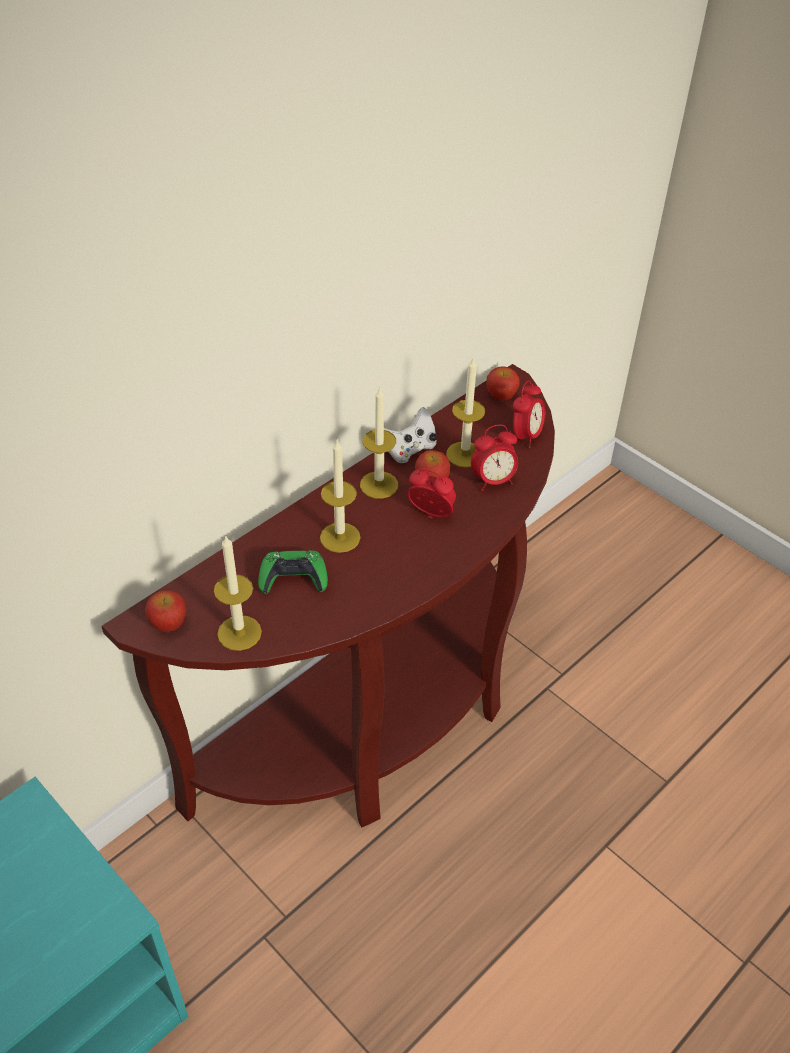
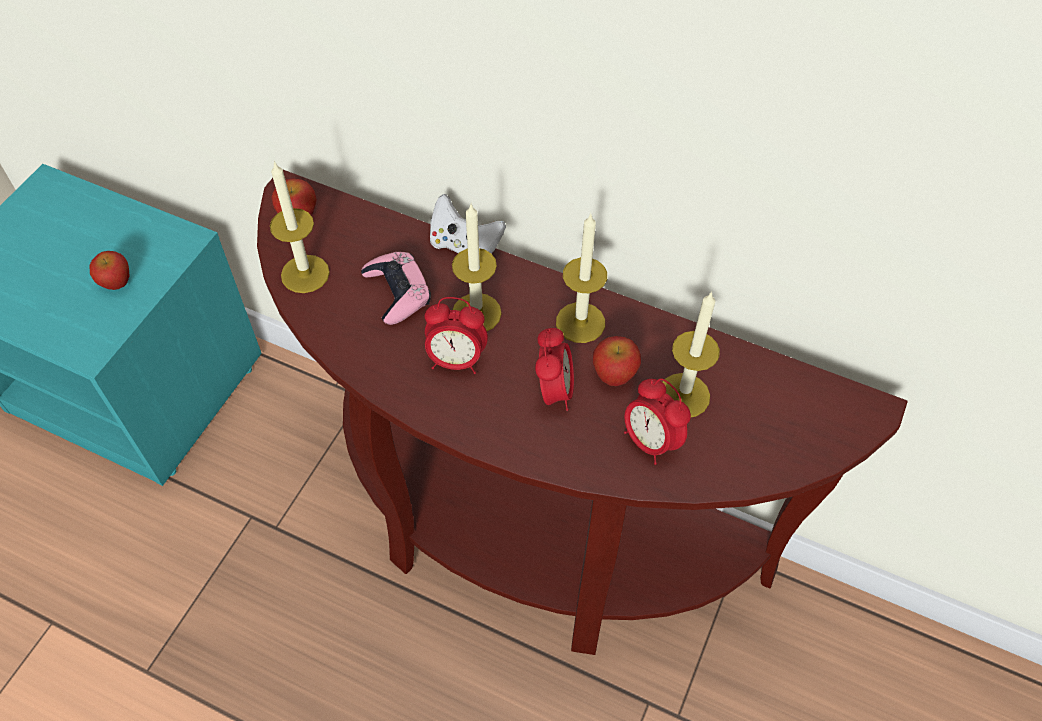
camera: 70 degrees right, 10 degrees up
green game controller [258,550,328,594] -> pink game controller [361,252,431,325]
white game controller [384,407,437,463] -> white game controller moved to [430,194,506,254]
apple [486,366,520,400] -> apple moved to [89,251,129,290]
alarm clock [513,381,545,448] -> alarm clock moved to [425,297,488,374]

